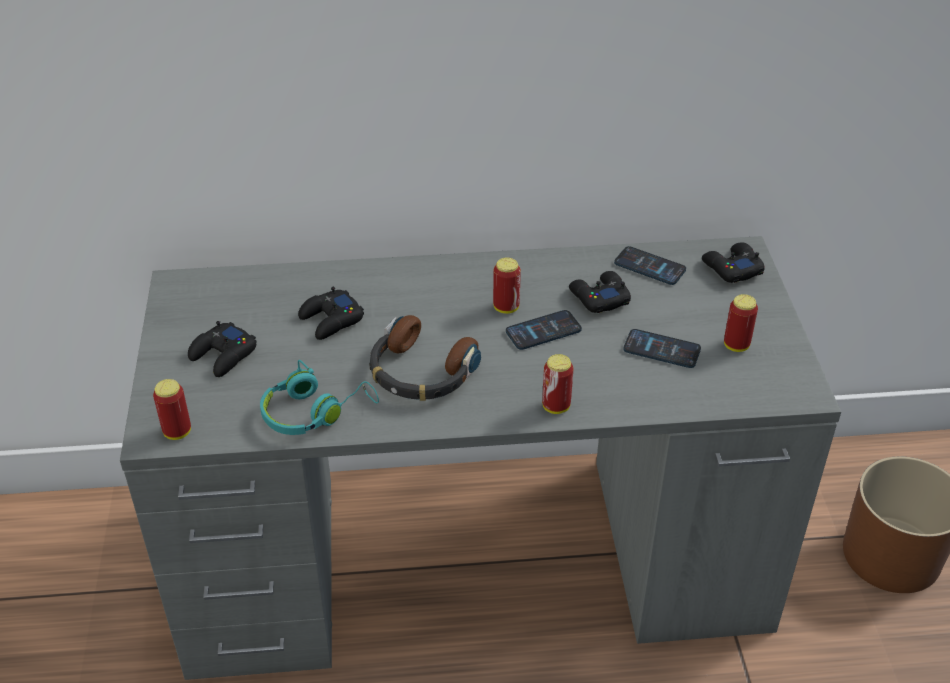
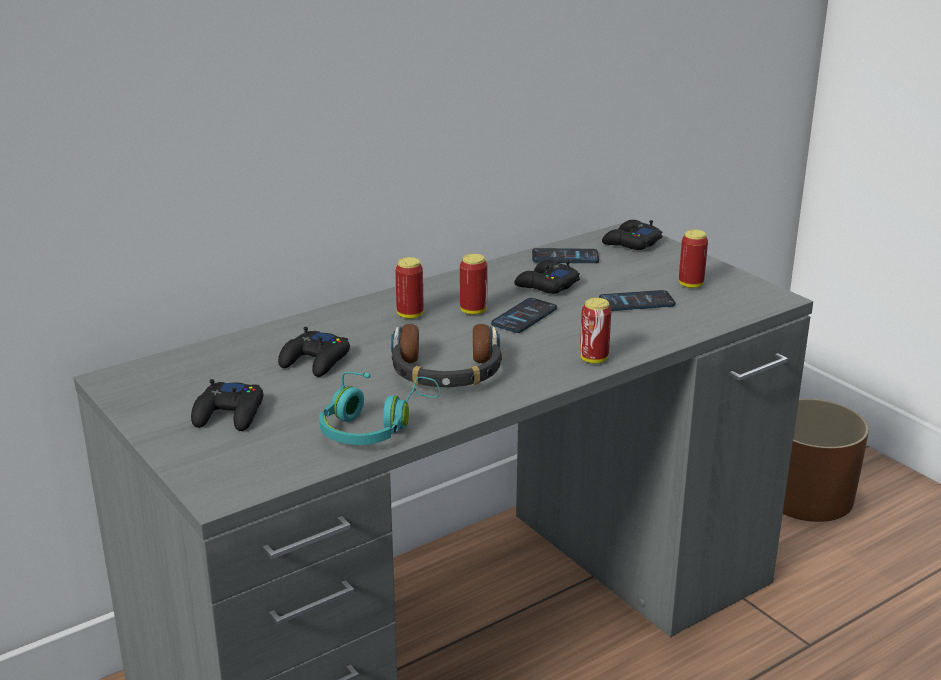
camera: 30 degrees left, 15 degrees down
can [153,379,191,440] -> can moved to [395,257,423,319]

